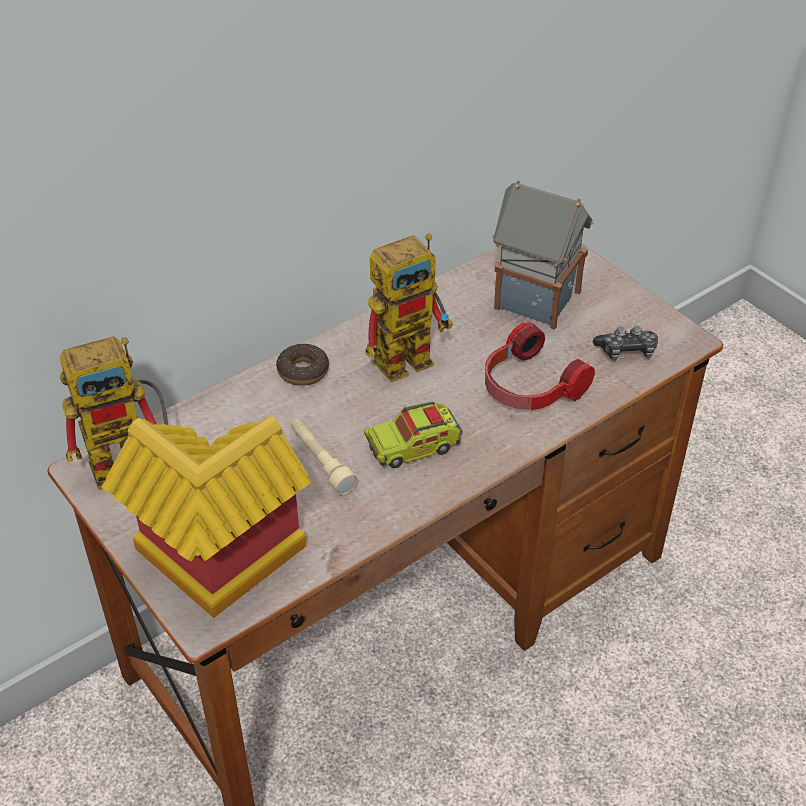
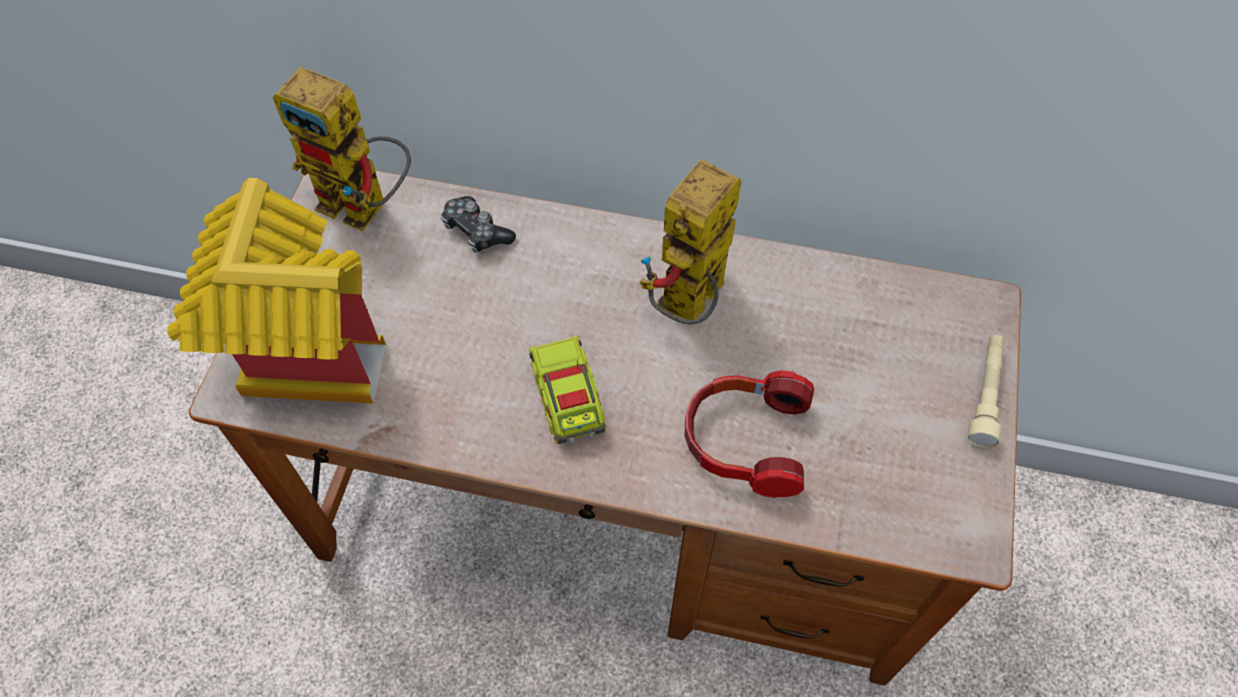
camera: 50 degrees right, 15 degrees up
donut [276,344,329,386] -> none
beige flashlight [290,418,358,494] -> beige flashlight moved to [968,335,1005,448]
toy truck [364,402,463,468] -> toy truck turned 45 degrees clockwise [529,336,606,444]
toy robot [365,233,453,382] -> toy robot turned 105 degrees clockwise [640,159,742,325]
toy house [493,180,593,329] -> none
game controller [593,326,658,360] -> game controller moved to [441,196,516,252]

